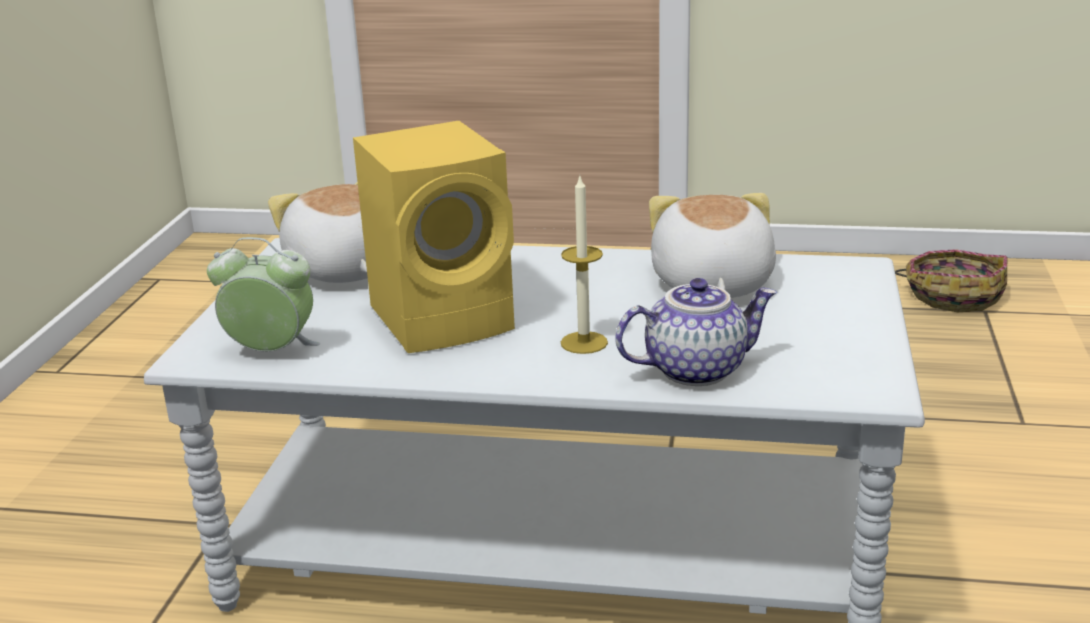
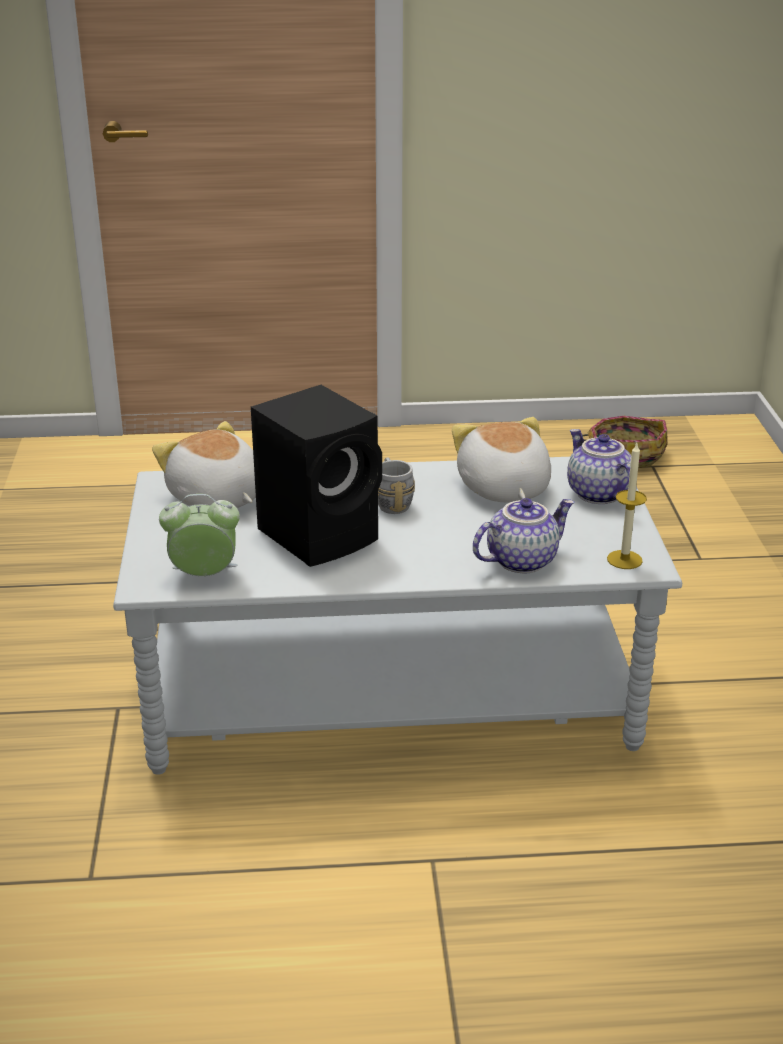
camera: 15 degrees left, 5 degrees up
yellow speaker [353,121,515,353] -> black speaker [251,385,382,567]
candle [561,176,608,354] -> candle moved to [607,443,647,569]
none -> grey mug [378,457,415,514]
none -> teapot [567,429,637,504]

